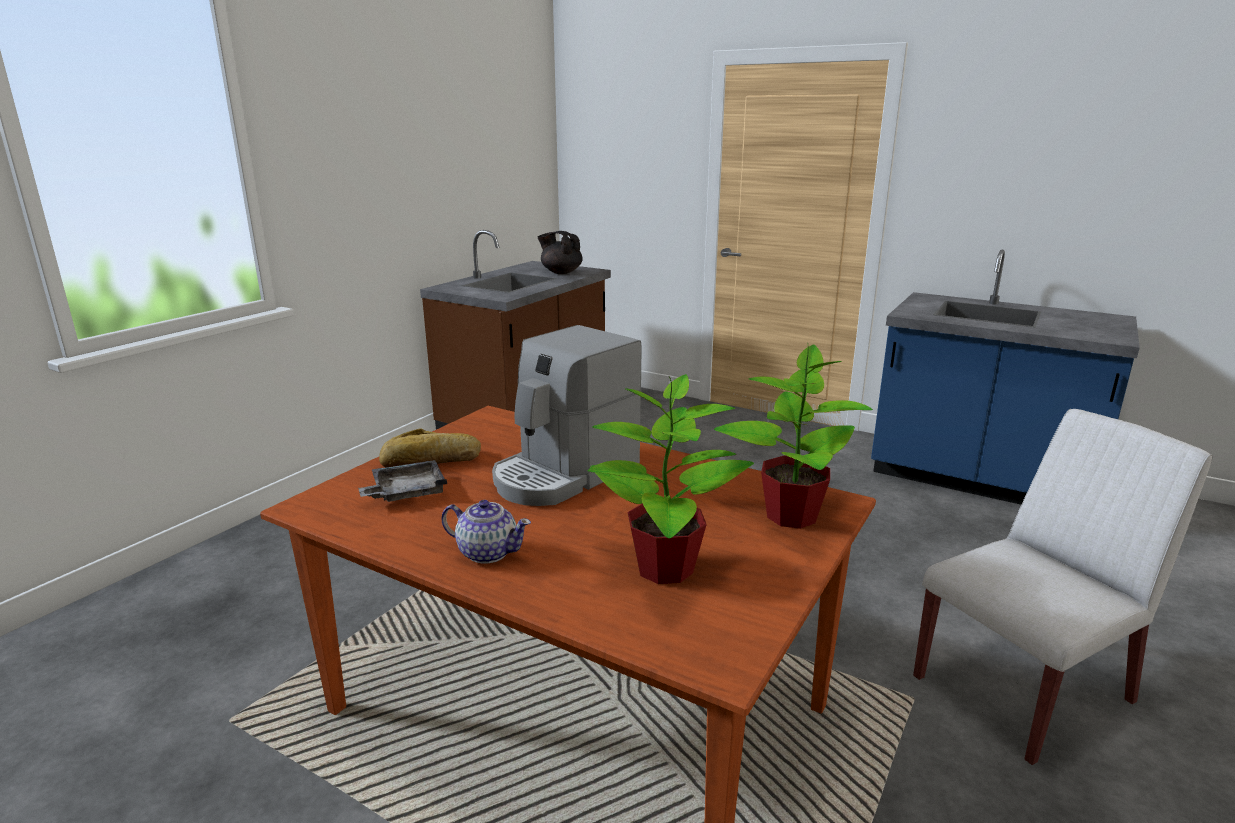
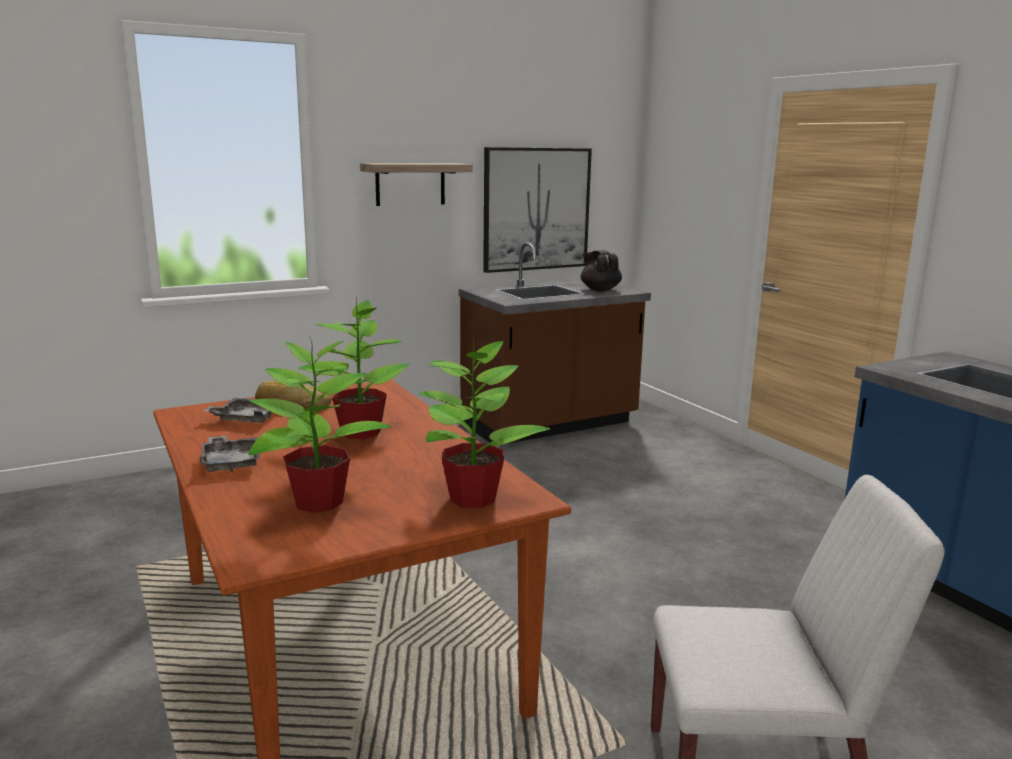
camera: 30 degrees right, 5 degrees down
teapot [441,500,531,564] -> grey tray [199,436,260,472]
coffee machine [492,325,642,506] -> potted plant [298,298,410,439]
none -> shelf [360,163,473,206]
none -> picture [483,147,592,273]

